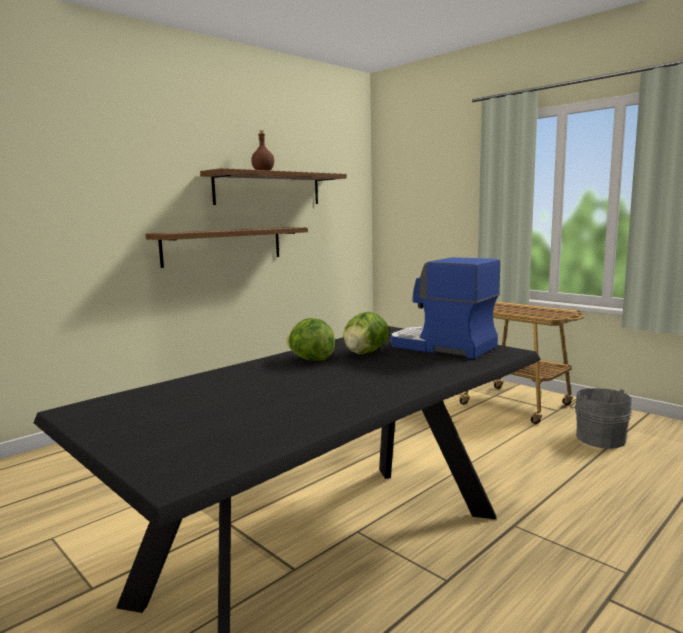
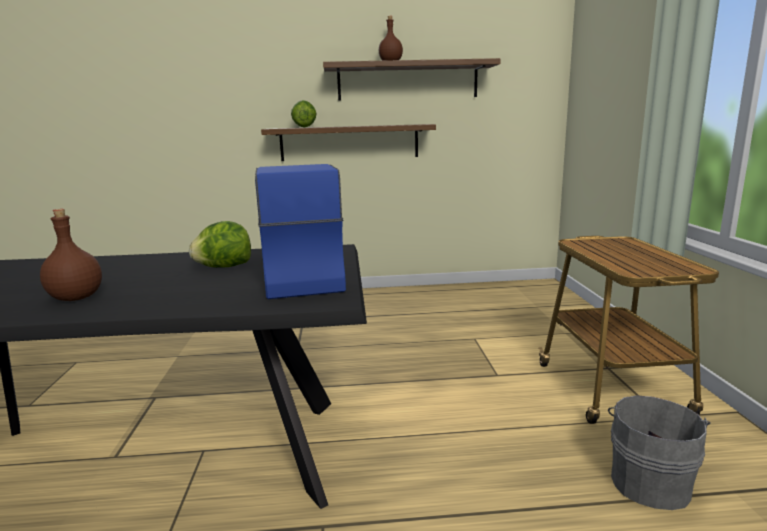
camera: 40 degrees right, 5 degrees up
lettuce [286,318,335,361] -> lettuce moved to [291,100,317,128]
none -> brown bottle [40,209,102,301]

